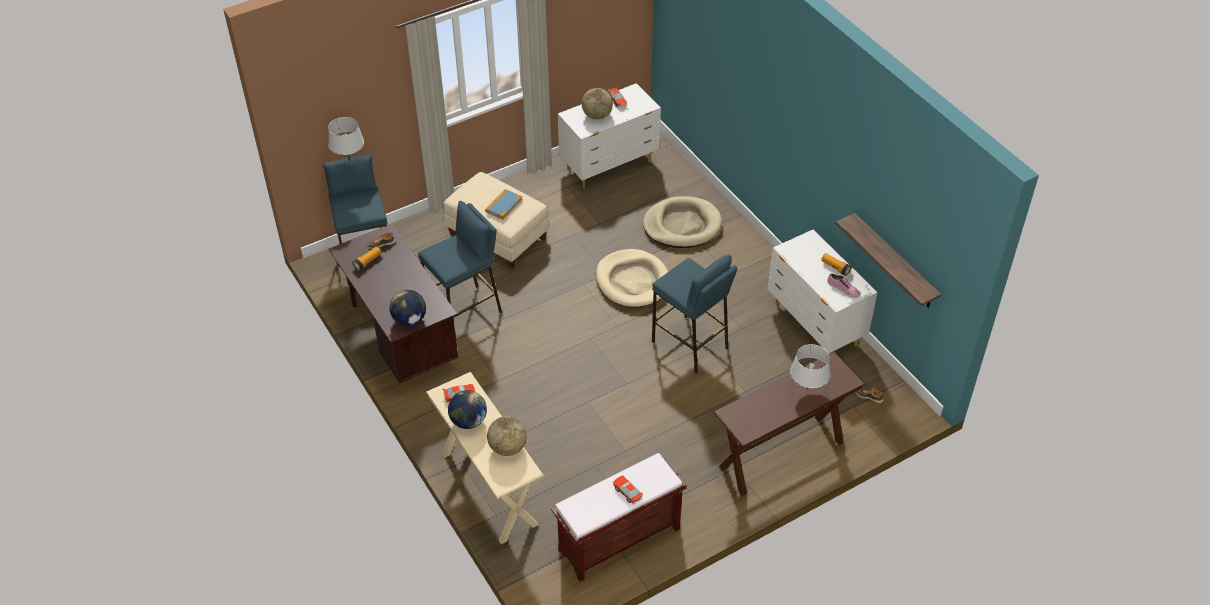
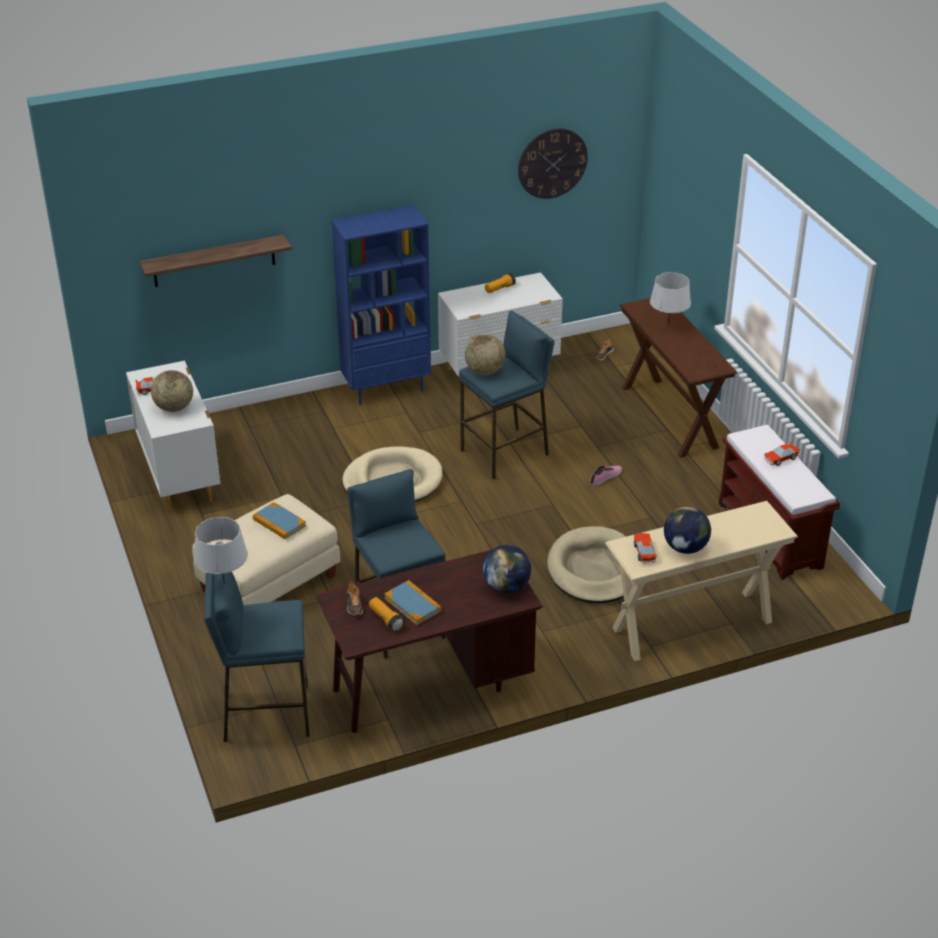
camera: 80 degrees left, 10 degrees down
globe [487,416,527,456] -> globe moved to [465,335,505,375]
beige dog bed [643,196,722,248] -> beige dog bed moved to [547,526,634,603]
shoe [827,273,860,298] -> shoe moved to [590,465,622,486]
shelf [835,213,941,308] -> shelf moved to [139,235,292,287]
none -> blue bookcase [332,205,431,405]
none -> book [384,580,442,625]
none -> wall clock [518,128,588,199]

